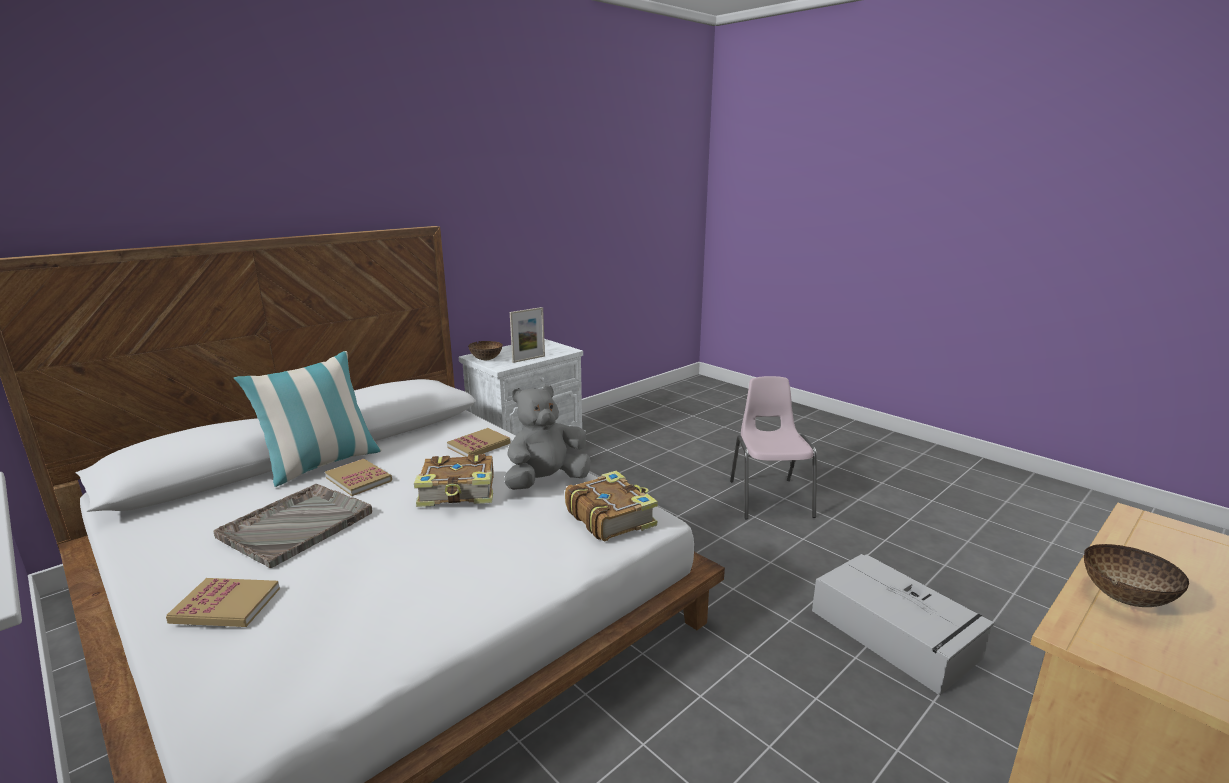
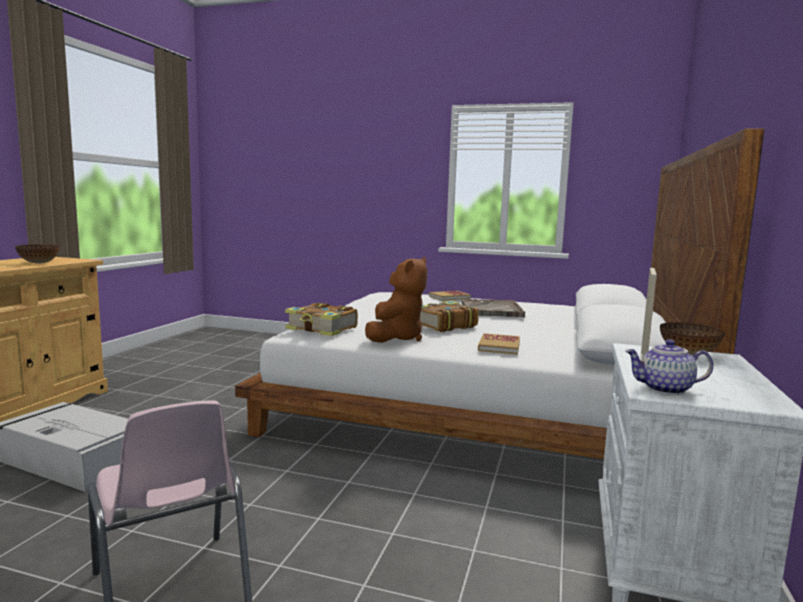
camera: 150 degrees right, 10 degrees down
pillow [234,351,382,487] -> none
book [325,459,392,496] -> none
grey plush toy [504,385,591,490] -> brown plush toy [365,257,427,343]
none -> teapot [625,339,713,395]

